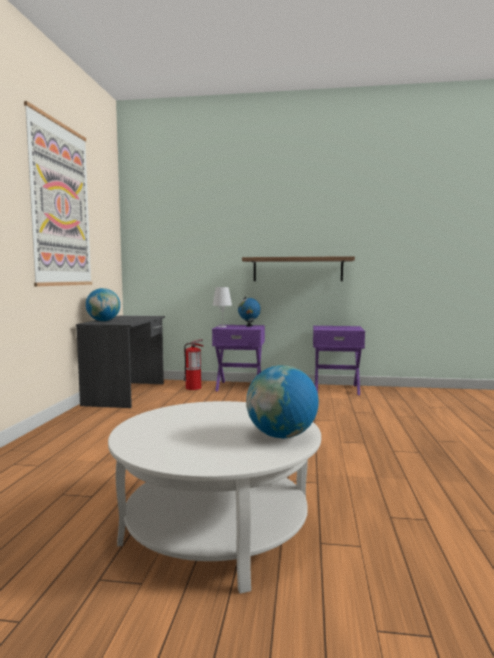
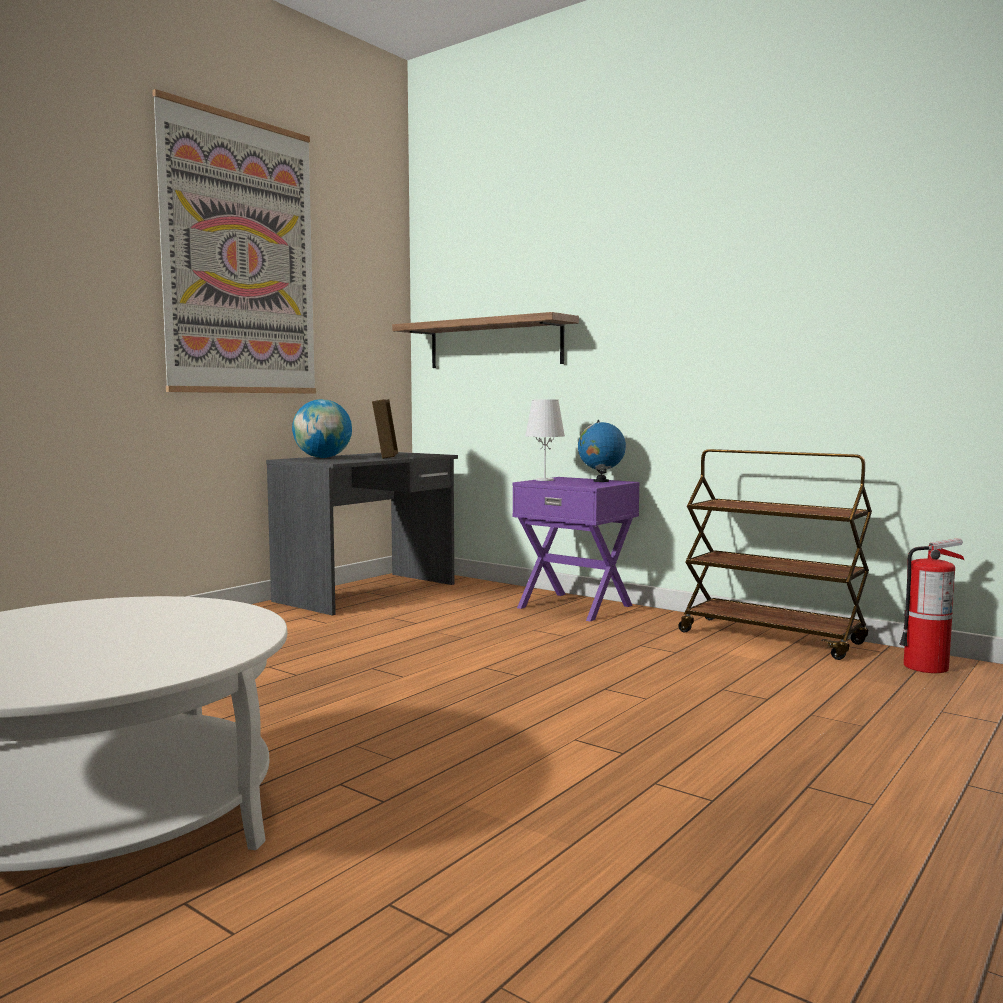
camera: 30 degrees right, 0 degrees up
fire extinguisher [184,339,204,390] -> fire extinguisher moved to [899,538,964,673]
shelf [242,256,355,281] -> shelf moved to [392,312,579,368]
globe [246,365,319,438] -> none
purple nightstand [313,326,365,395] -> brown cart [678,449,872,660]
none -> picture frame [372,399,398,459]

